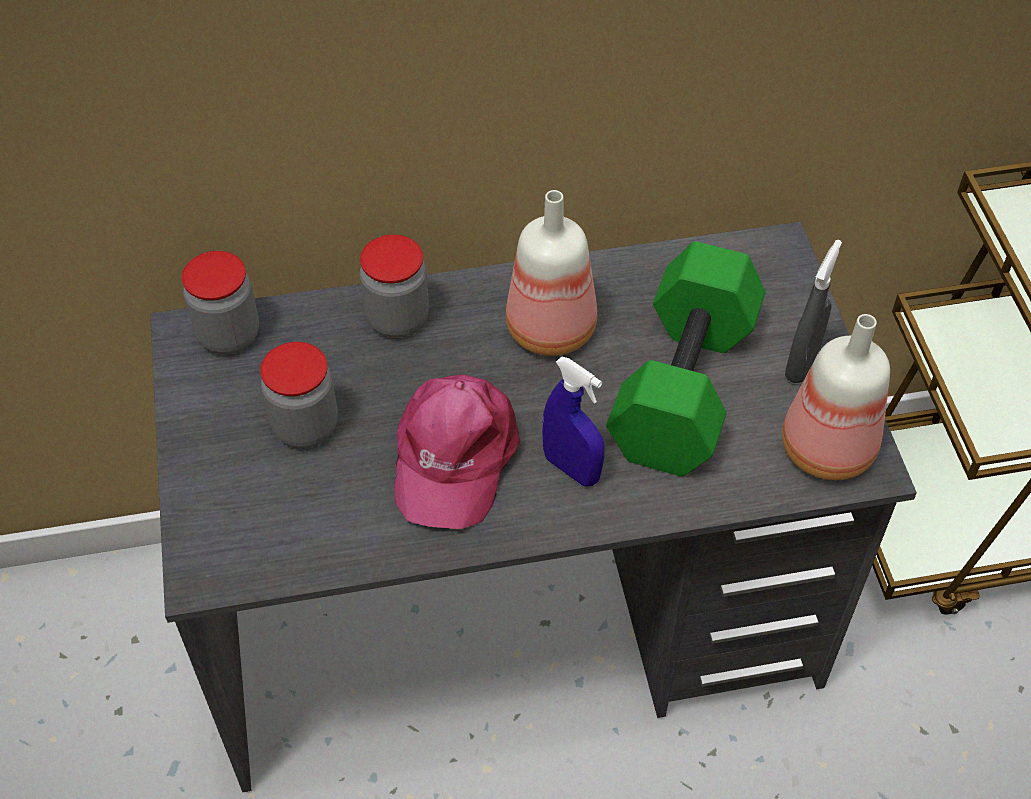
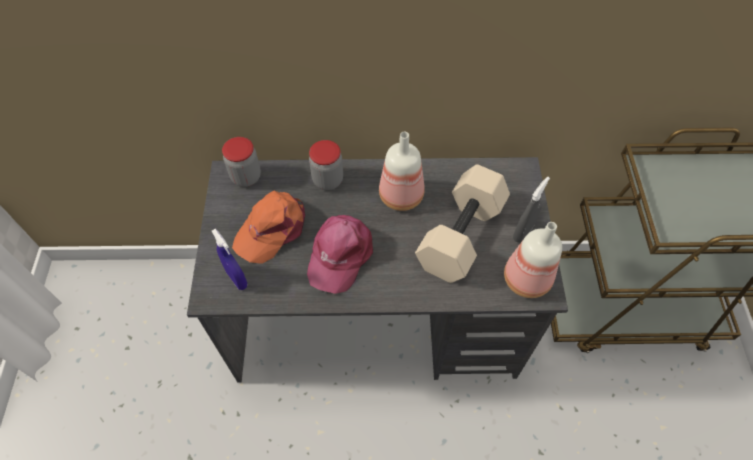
camera: 10 degrees right, 5 degrees up
jar [260,342,338,448] -> orange cap [232,190,305,264]
blue spray bottle [542,357,604,487] -> blue spray bottle moved to [212,228,247,290]
green dumbbell [606,242,766,476] -> beige dumbbell [415,164,510,283]

